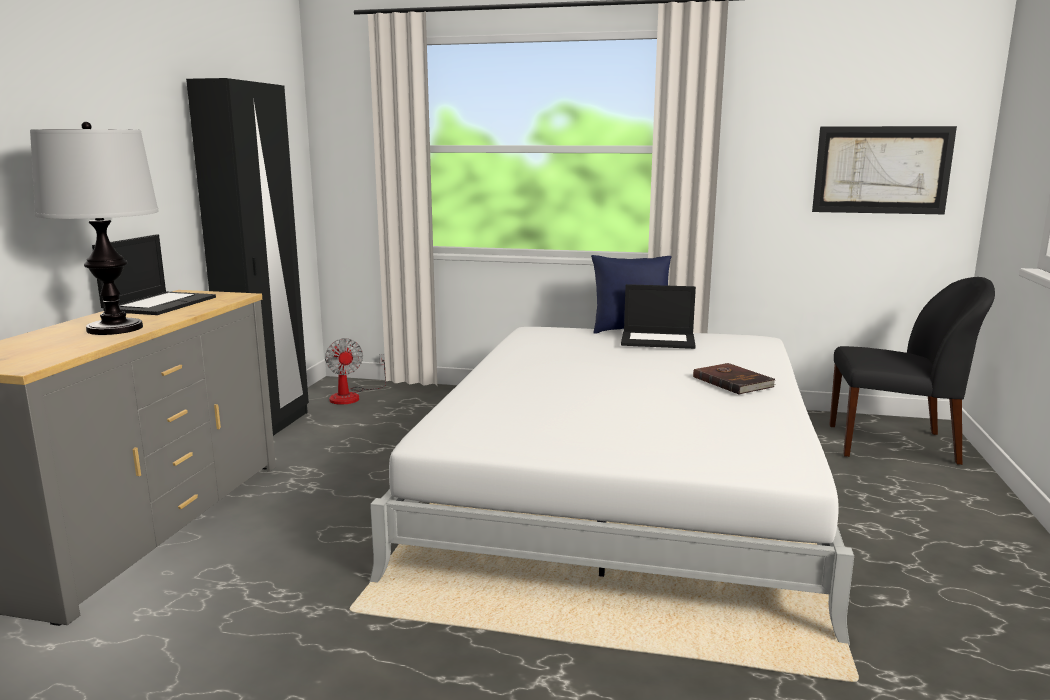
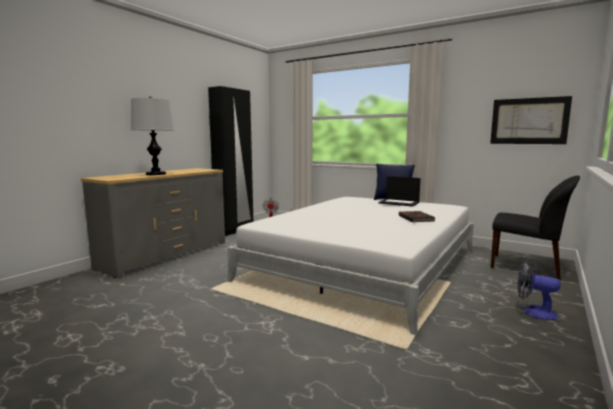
camera: 20 degrees right, 5 degrees down
laptop [92,234,216,315] -> none
none -> fan [517,262,560,320]

